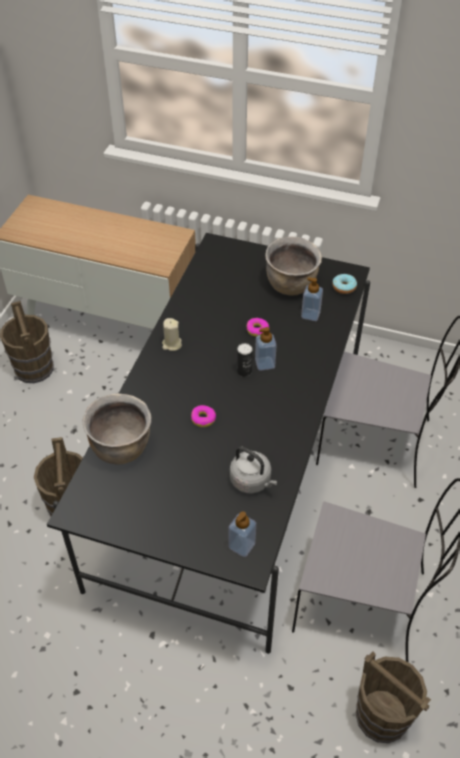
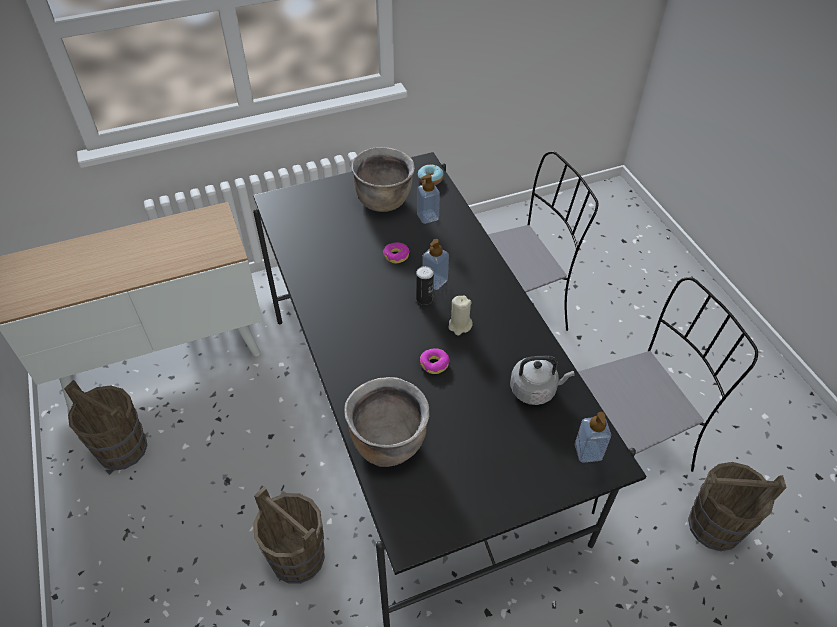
camera: 40 degrees left, 0 degrees up
beige candle [162,318,182,351] -> beige candle moved to [448,295,473,335]

